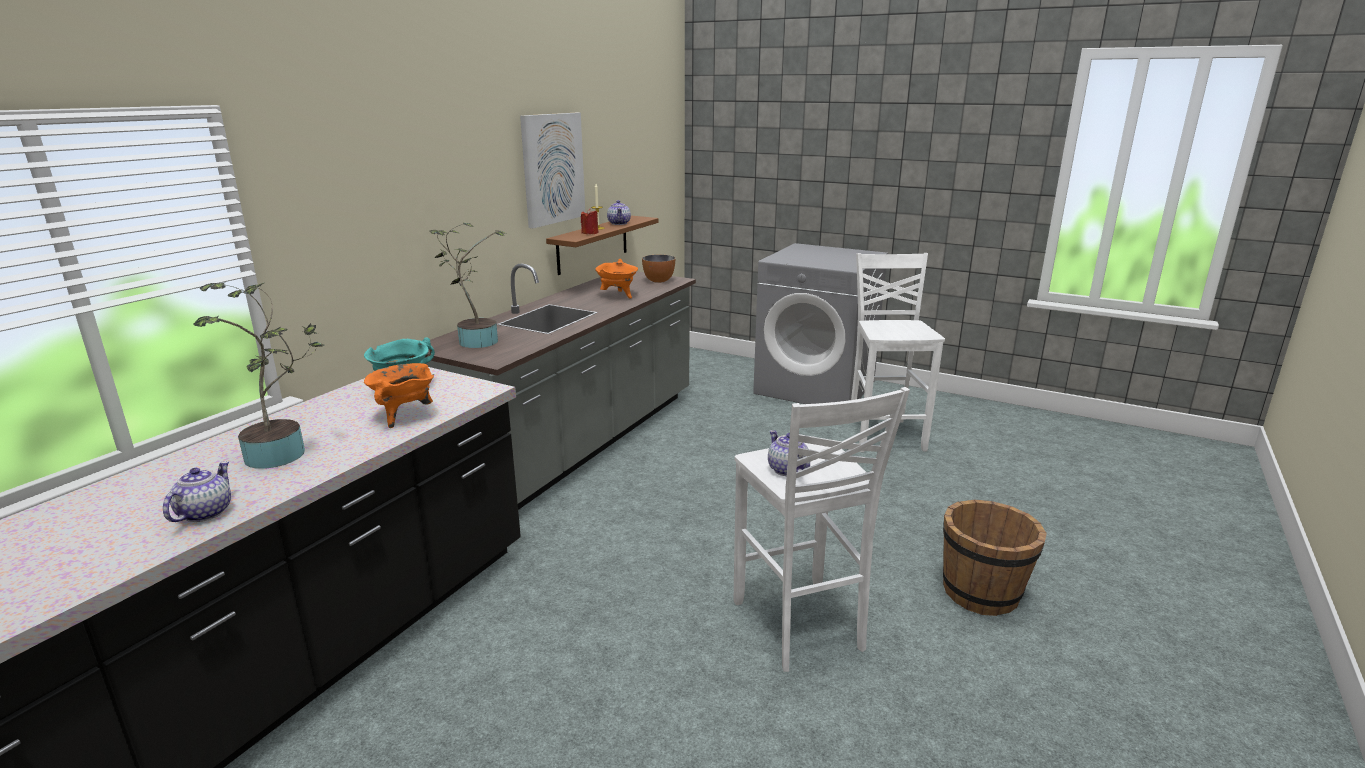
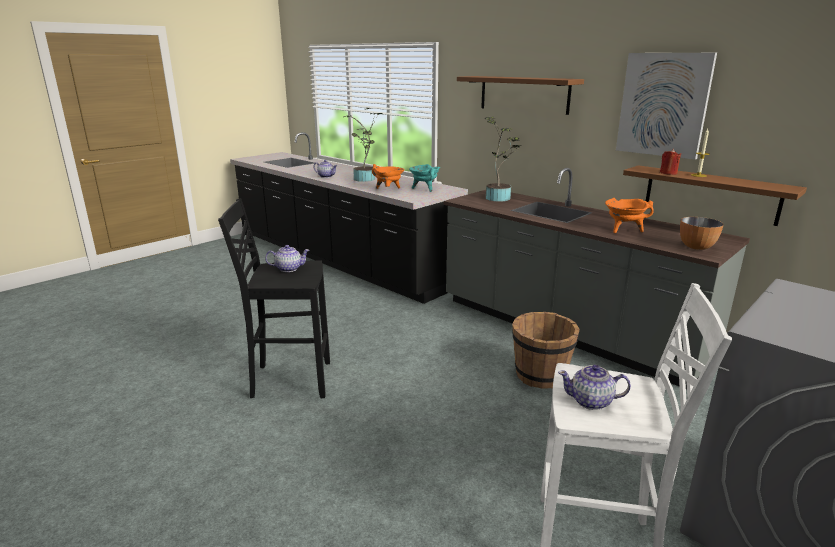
camera: 105 degrees right, 0 degrees up
teapot [607,200,631,225] -> teapot moved to [558,365,631,410]
white stool [733,387,910,672] -> black stool [218,198,330,398]
brown bucket [943,500,1047,616] -> brown bucket moved to [512,312,580,389]
none -> brown shelf [457,76,584,115]

